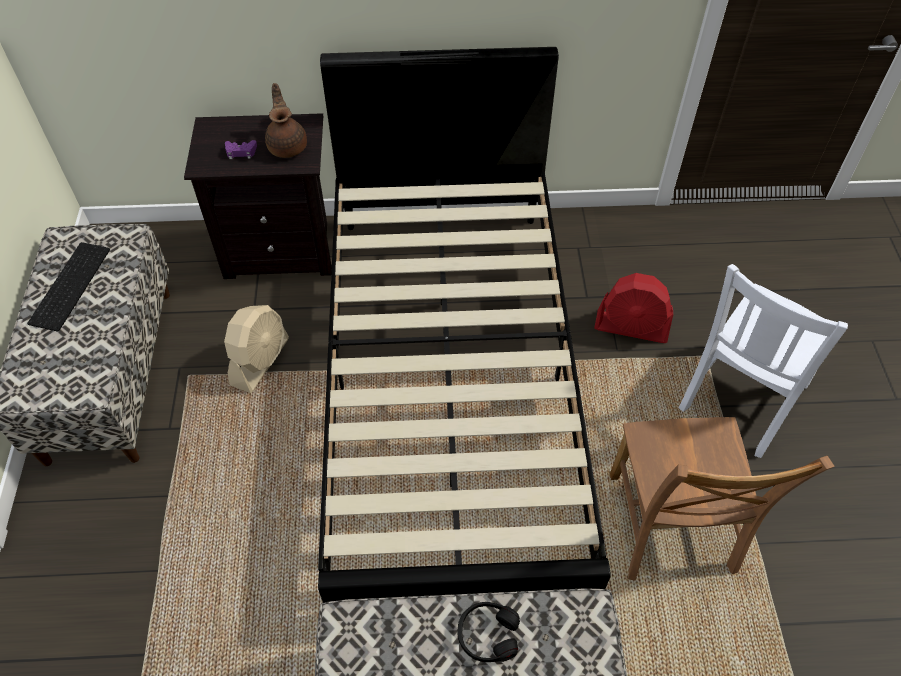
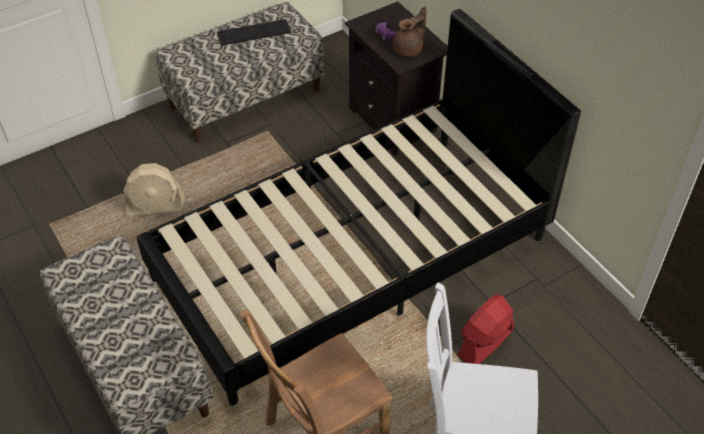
camera: 60 degrees right, 5 degrees down
beige fan [224,305,289,393] -> beige fan moved to [124,163,185,216]
black headphones [458,602,520,662] -> none
red fan [594,273,673,343] -> red fan turned 60 degrees clockwise [457,295,514,364]

